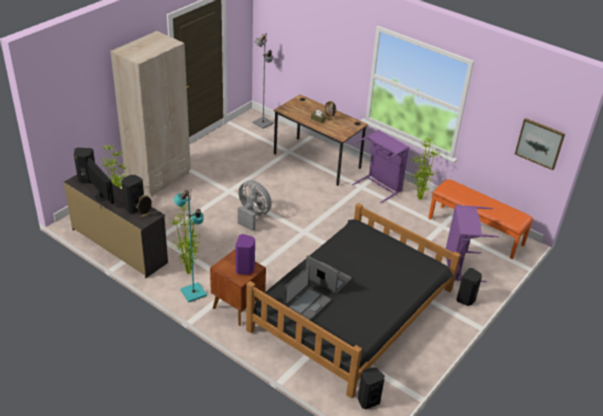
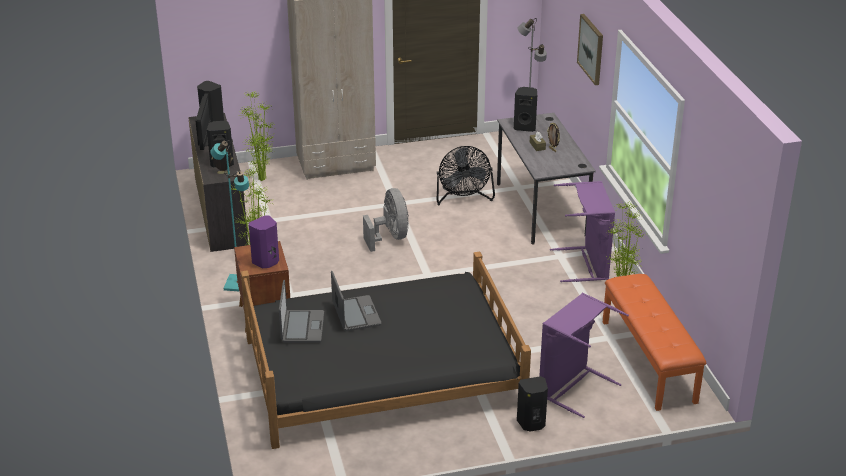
camera: 40 degrees right, 5 degrees down
brown desk [274,95,368,186] -> grey desk [497,113,596,244]
laptop [284,266,331,320] -> laptop turned 75 degrees counterclockwise [279,280,324,343]
black speaker [358,367,385,409] -> black speaker moved to [514,87,537,132]
picture [515,118,565,170] -> picture moved to [577,14,603,85]
none -> black fan [437,146,495,205]

